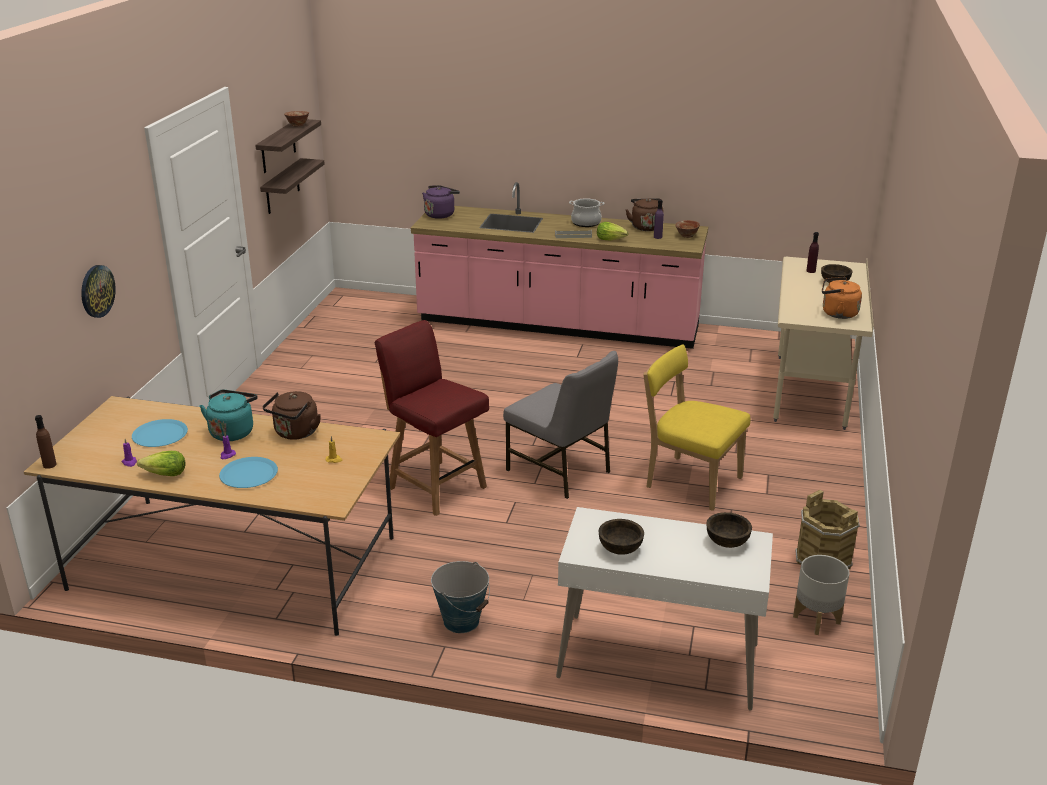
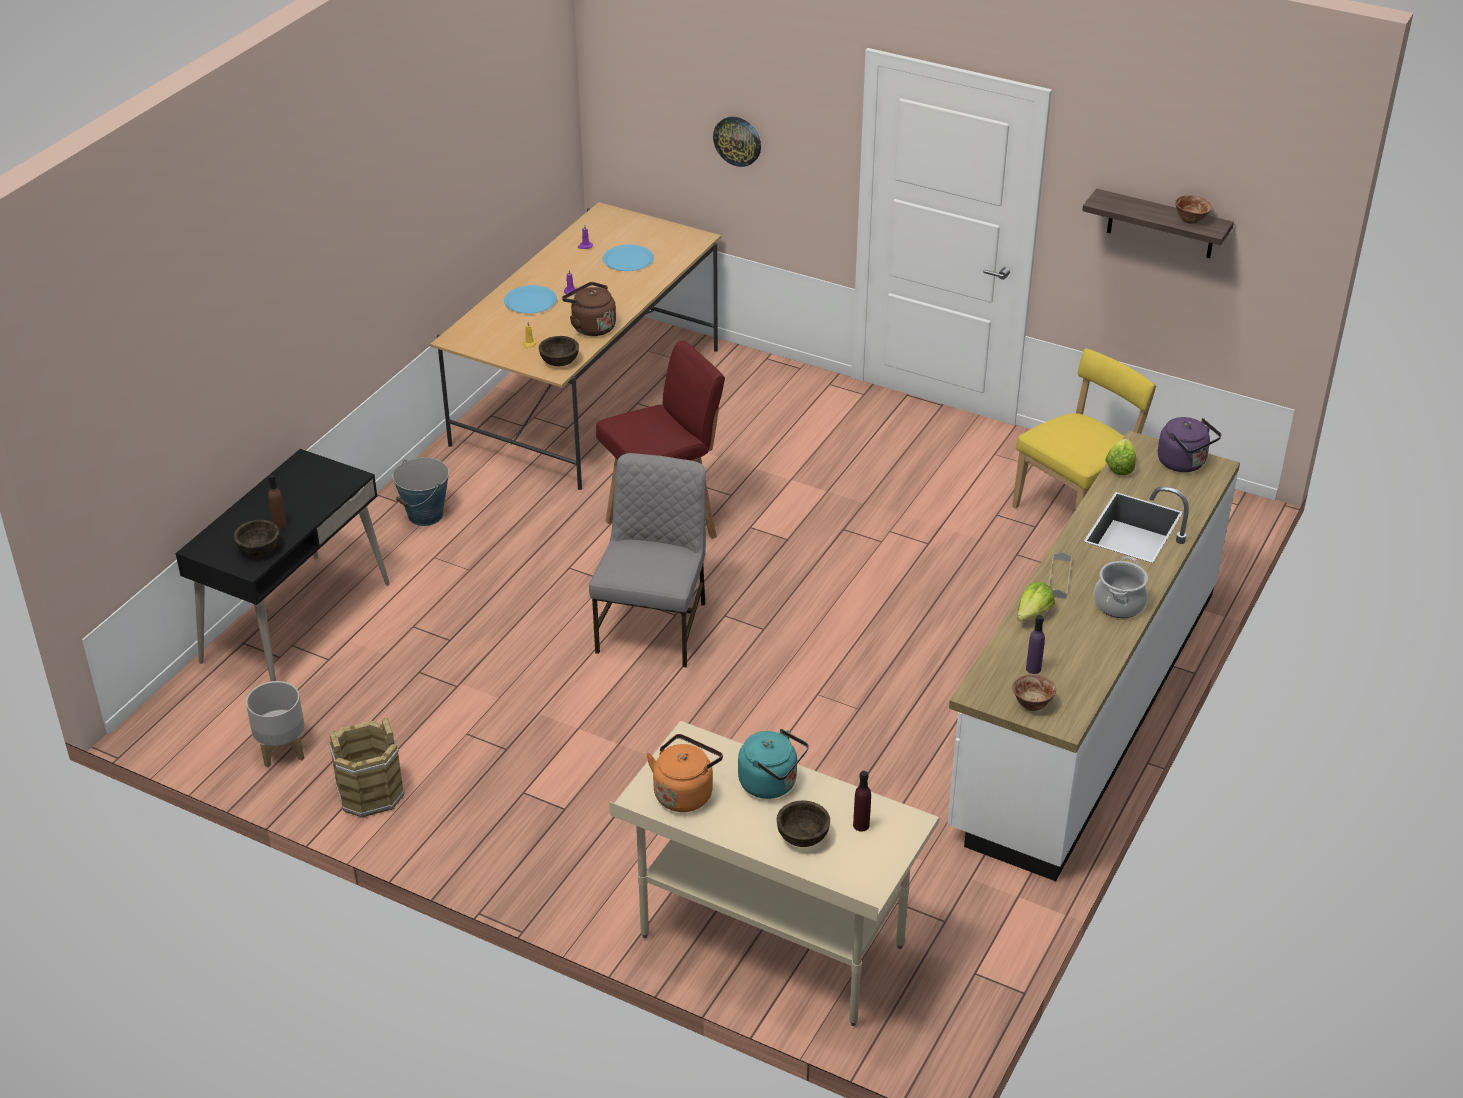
camera: 105 degrees right, 10 degrees up
brown bottle [35,415,57,469] -> brown bottle moved to [268,474,287,529]
lettuce [137,451,186,476] -> lettuce moved to [1105,439,1136,475]
turquoise kettle [199,390,257,441] -> turquoise kettle moved to [738,729,809,799]
shelf [260,158,325,214] -> none
pink counter [411,182,708,349] -> white counter [948,431,1240,881]
grey chair [503,351,618,499] -> grey chair turned 135 degrees clockwise [589,453,706,667]
white desk [556,507,773,710] -> black desk [176,449,390,681]
brown bowl [599,519,644,555] -> brown bowl moved to [539,336,579,366]
brown kettle [626,198,663,231] -> none
yellow chair [643,345,750,511] -> yellow chair moved to [1012,349,1157,510]

